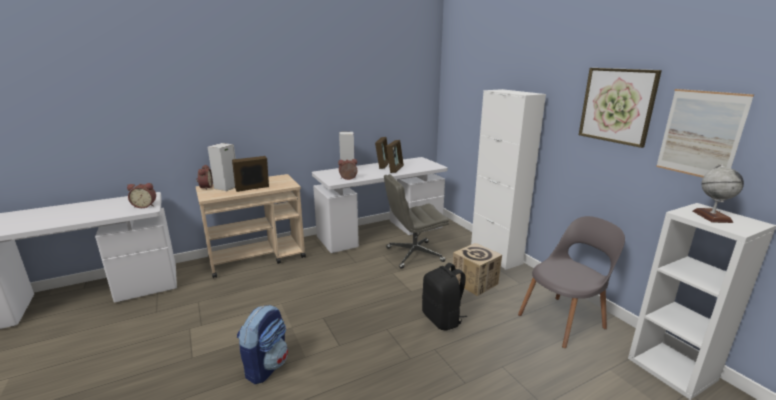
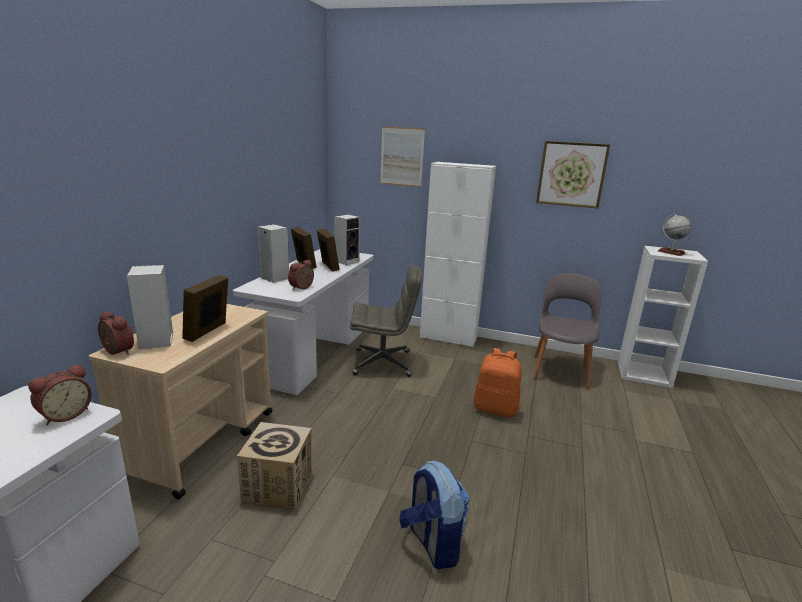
camera: 45 degrees left, 0 degrees up
grey office chair [384,174,449,269] -> grey office chair turned 120 degrees counterclockwise [350,265,422,377]
black backpack [422,263,467,330] -> orange backpack [474,348,521,417]
cardboard box [453,243,502,296] -> cardboard box moved to [237,422,312,509]
picture [656,89,754,178] -> picture moved to [380,126,425,187]
none -> speaker [334,215,360,265]

